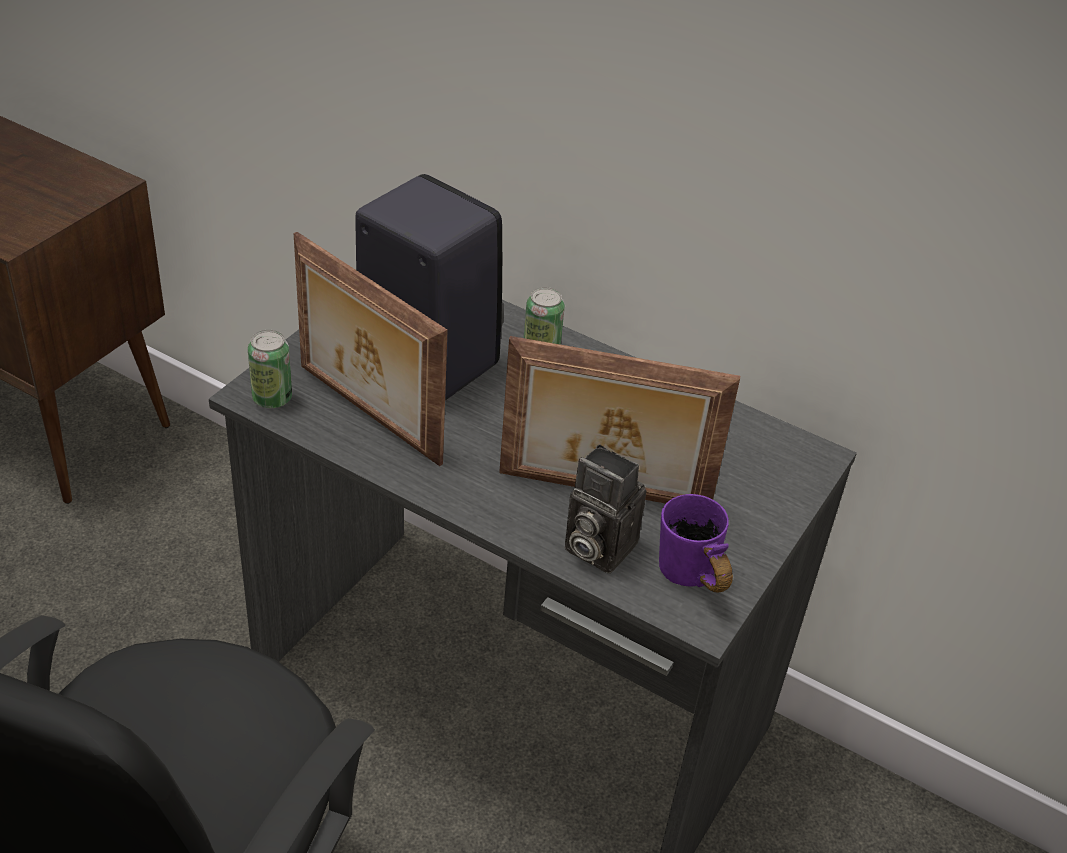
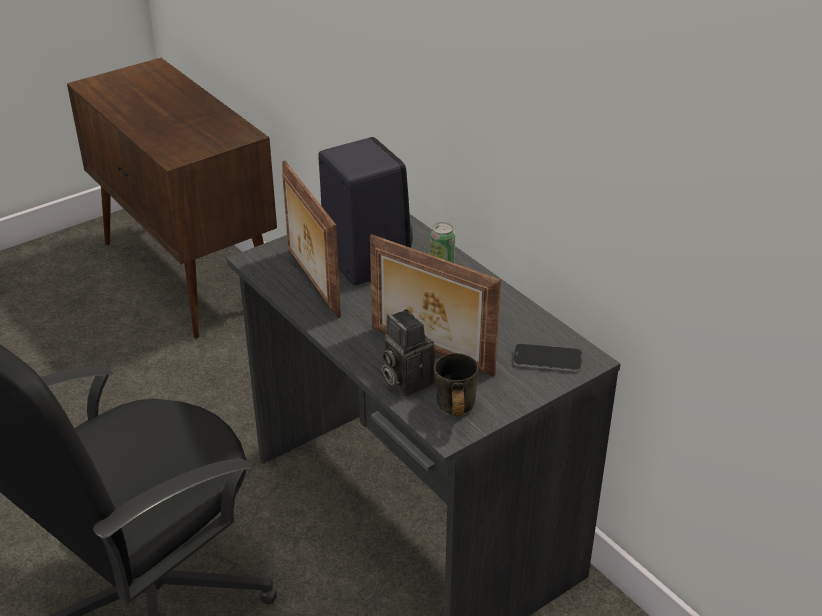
camera: 25 degrees right, 5 degrees down
can [248,330,292,408] -> none
purple mug [659,494,733,593] -> grey mug [434,353,478,417]
none -> phone [513,344,582,371]

